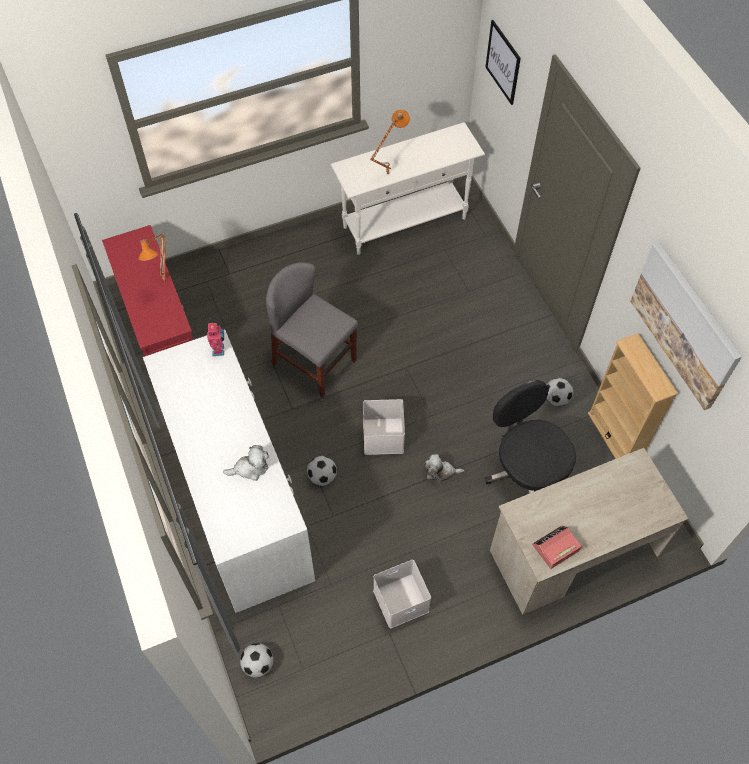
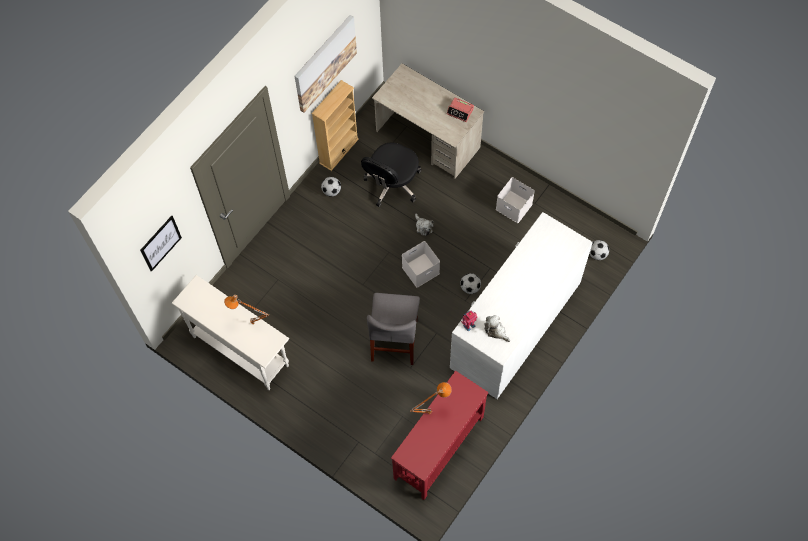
camera: 120 degrees left, 5 degrees up
plush toy [223,445,269,481] -> plush toy moved to [484,315,510,342]

